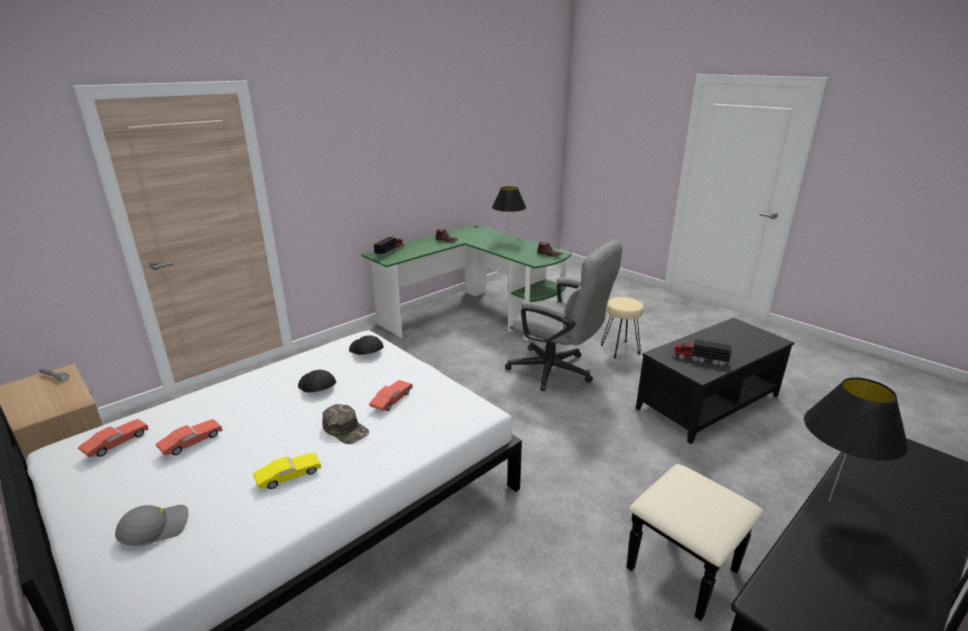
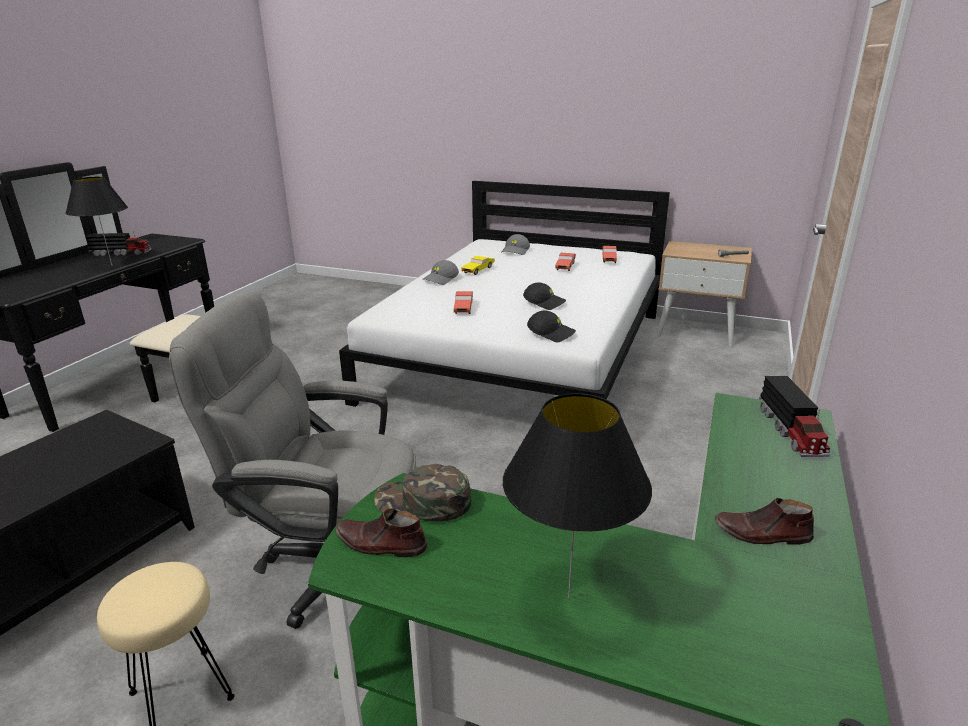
camera: 155 degrees right, 0 degrees up
green cap [322,404,369,444] -> green cap moved to [374,464,471,522]
toy truck [674,339,732,366] -> toy truck moved to [86,231,152,256]
none -> grey cap [423,260,459,285]

